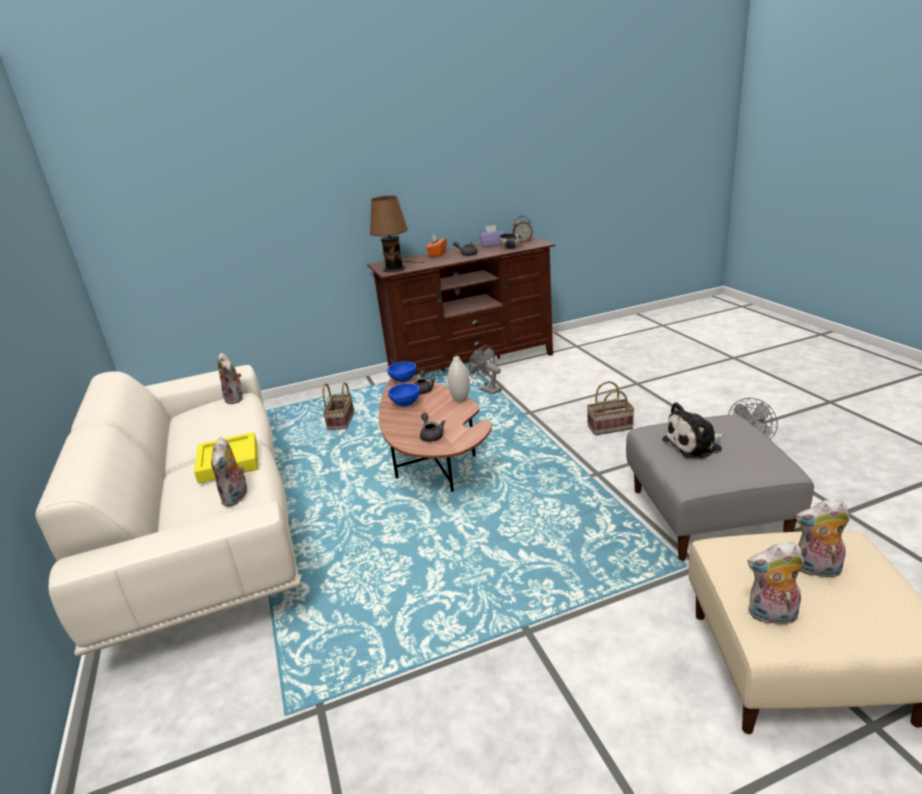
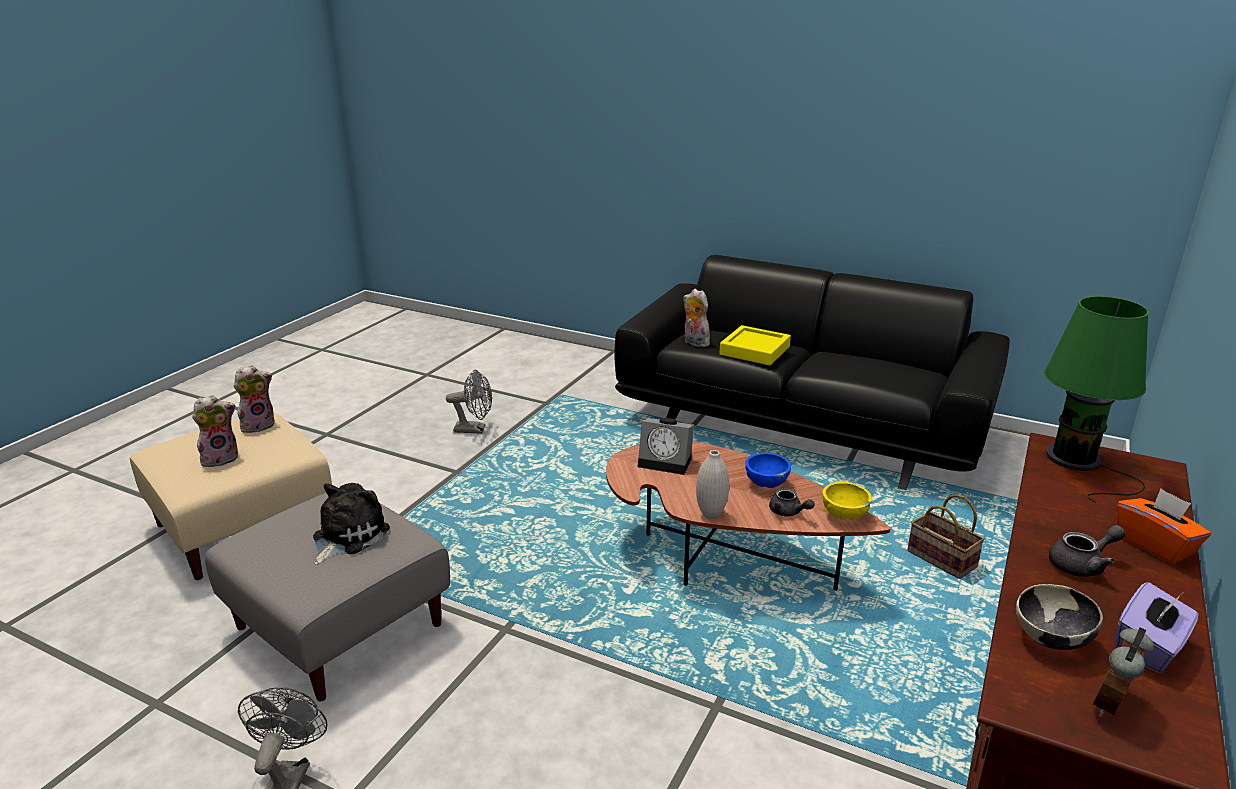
camera: 135 degrees right, 0 degrees up
beige sofa [35,365,301,656] -> black sofa [614,255,1010,490]
plush toy [218,353,243,404] -> none
brown table lamp [370,196,423,272] -> green table lamp [1044,296,1149,503]
blue bowl [387,361,416,382] -> yellow bowl [822,481,872,520]
grey teapot [420,413,445,442] -> alarm clock [638,418,694,475]
grey fan [469,345,502,395] -> grey fan moved to [446,370,492,434]
basket [587,381,635,435] -> none

